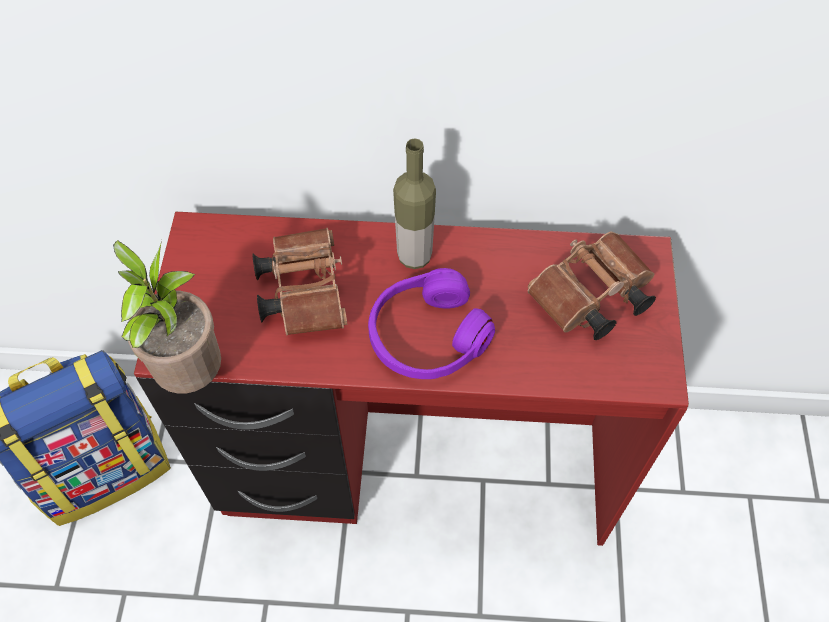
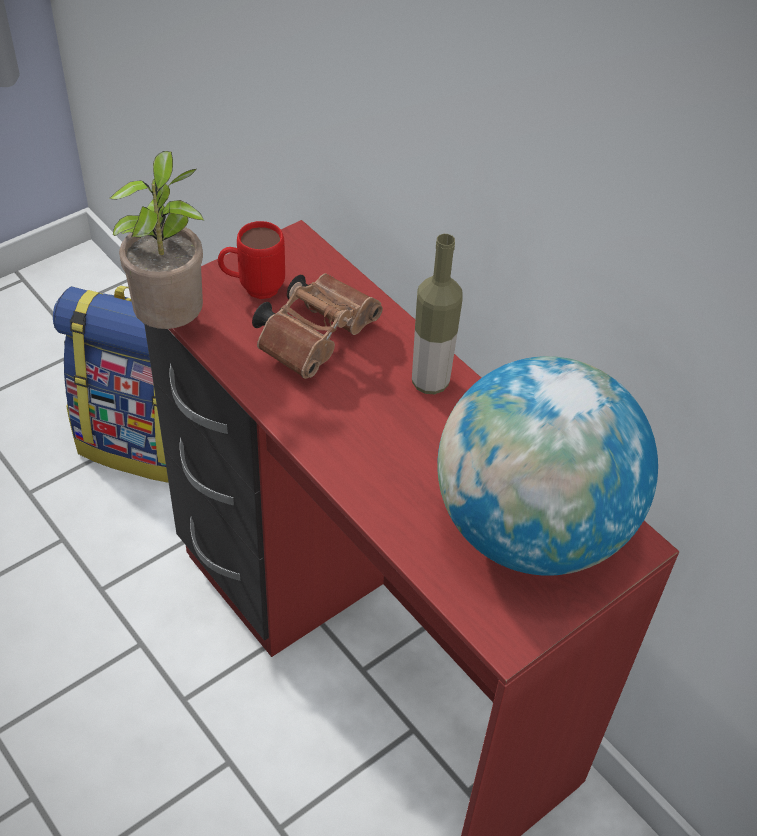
camera: 45 degrees right, 10 degrees down
purple headphones [368,268,495,379] -> none
brown binoculars [528,231,656,340] -> globe [437,356,658,576]
none -> red mug [218,221,285,299]

